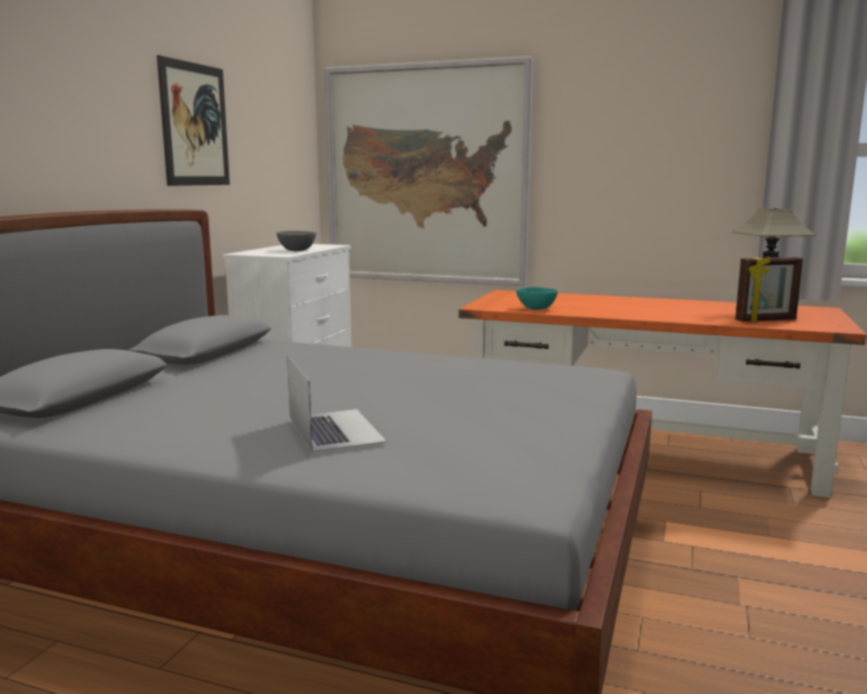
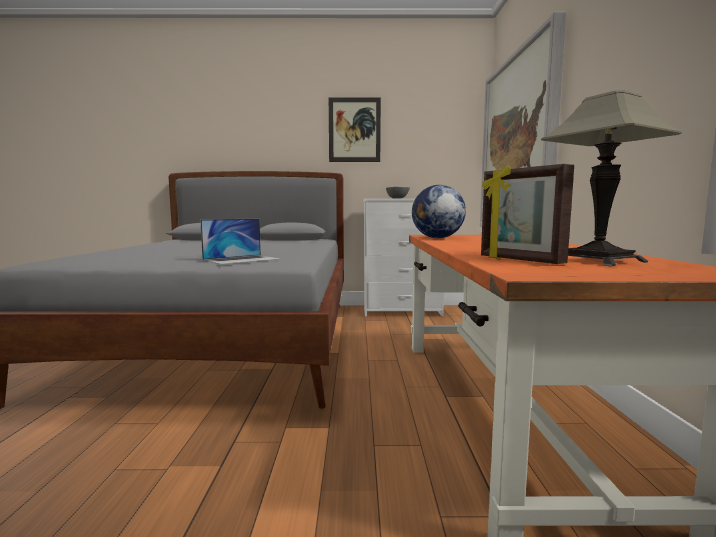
camera: 70 degrees right, 5 degrees down
laptop [287,354,387,453] -> laptop moved to [200,219,281,265]
turquoise bowl [516,287,558,310] -> globe [412,185,466,238]

